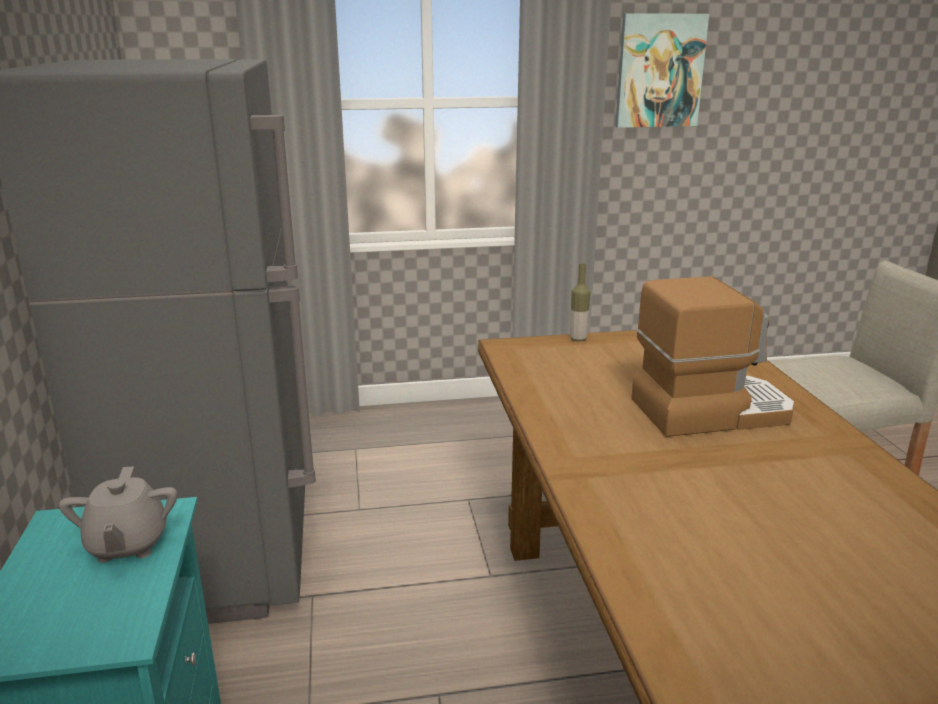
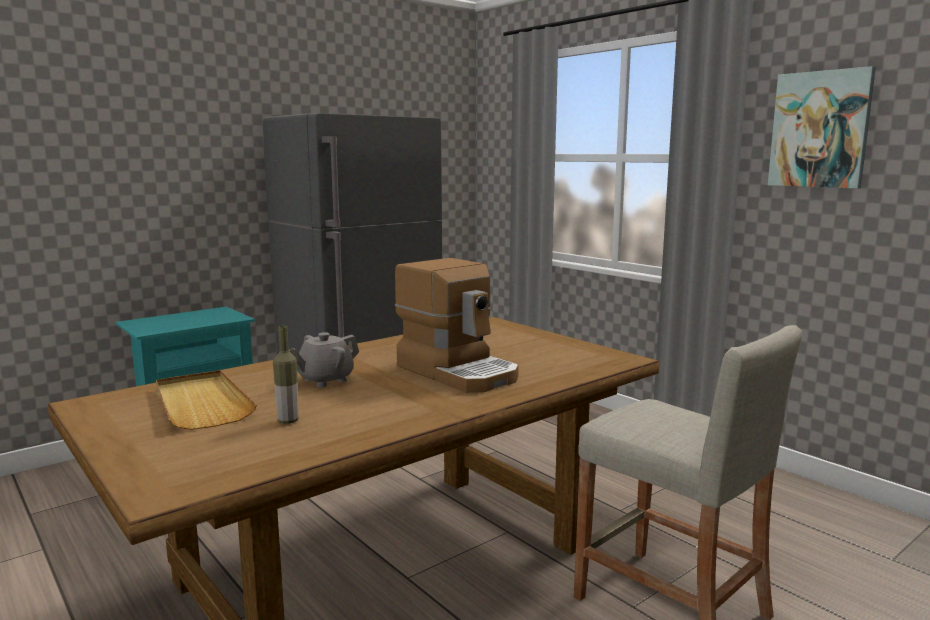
camera: 60 degrees right, 10 degrees down
grey teapot [59,466,177,563] -> grey teapot moved to [289,332,359,387]
bottle [570,263,590,342] -> bottle moved to [273,326,299,424]
none -> beige tray [156,370,257,430]

